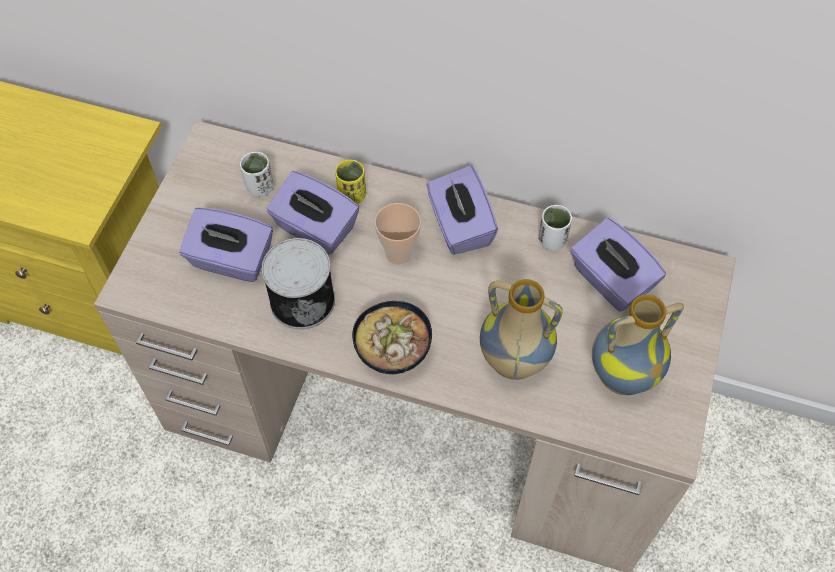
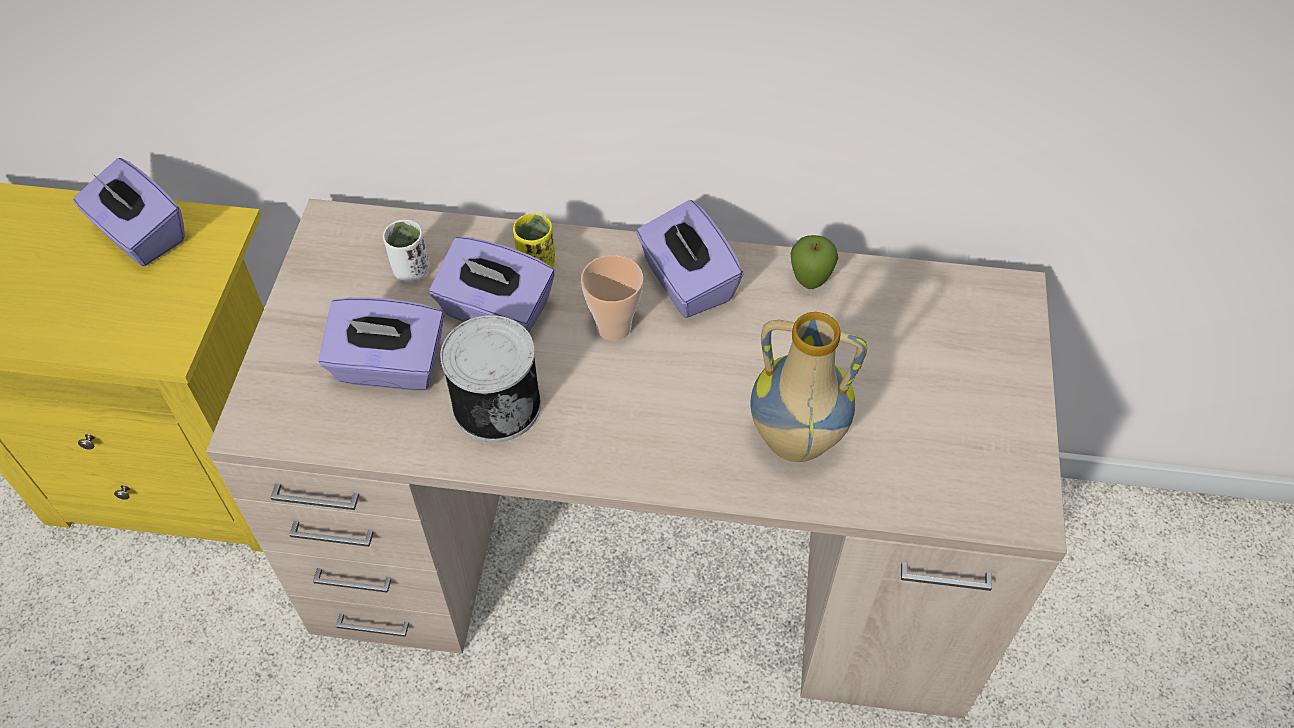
camera: 10 degrees left, 5 degrees down
bowl [352,301,432,374] -> none
white cup [539,205,572,251] -> apple [790,235,838,289]
purple tissue box [570,218,666,311] -> purple tissue box moved to [73,158,185,266]
vase [592,294,684,395] -> none

